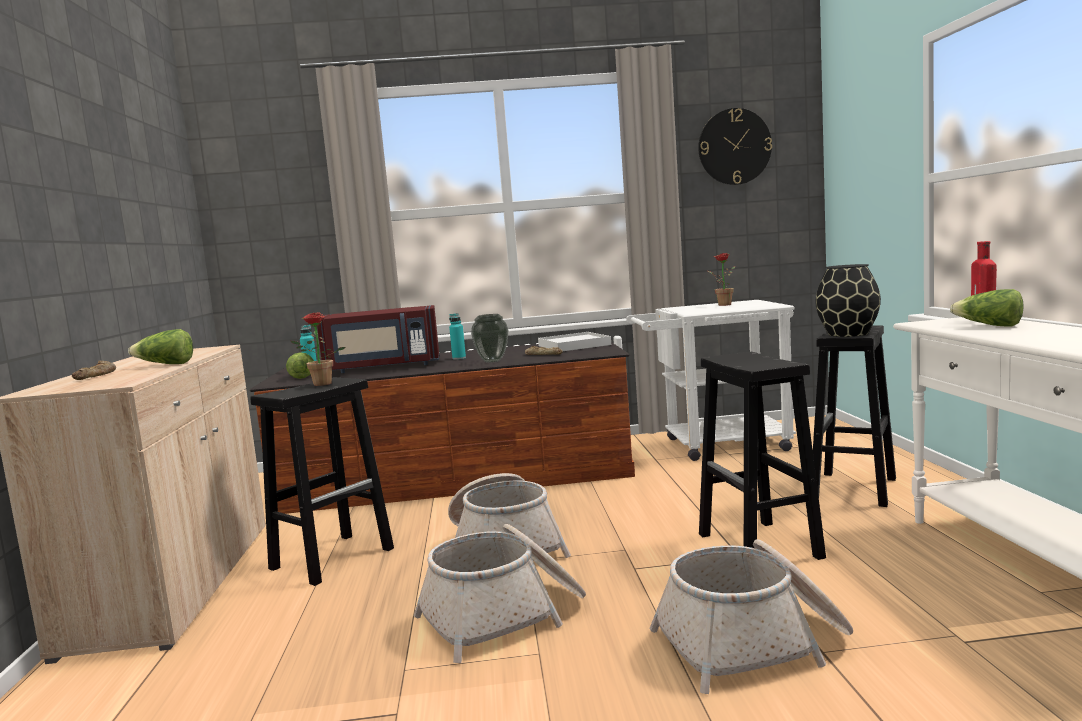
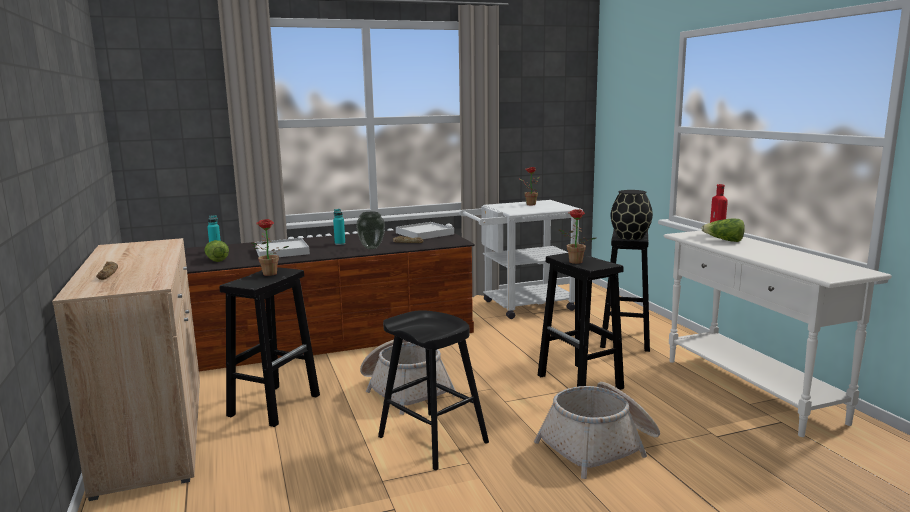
camera: 15 degrees left, 5 degrees up
lettuce [128,329,193,364] -> none
red microwave [317,305,439,373] -> white tray [255,238,310,257]
basket [414,524,586,663] -> black stool [378,310,489,470]
wall clock [698,108,772,185] -> none
none -> potted plant [558,209,596,264]

